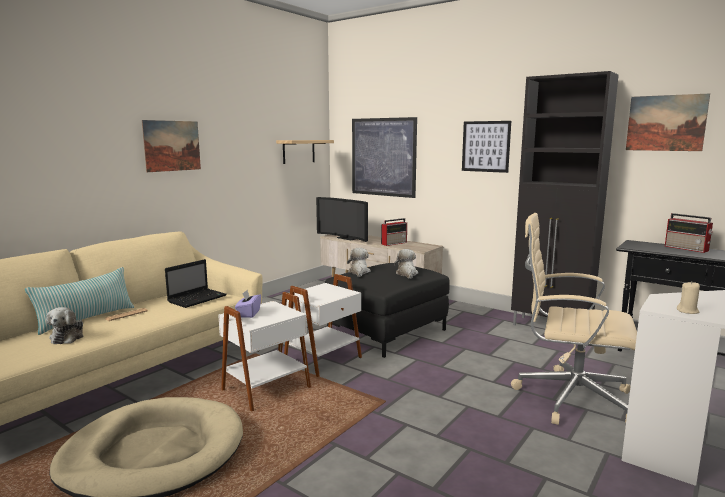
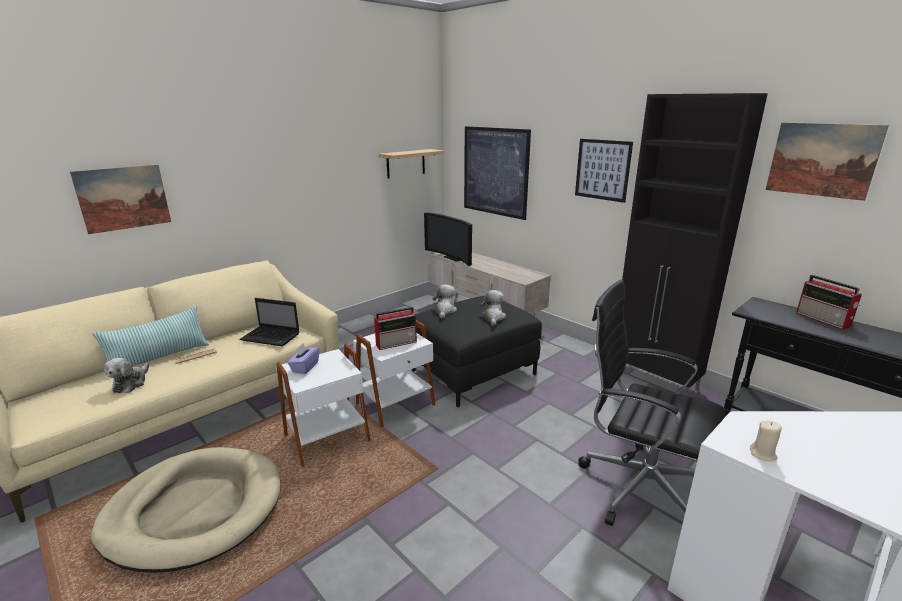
camera: 10 degrees right, 10 degrees up
picture [141,120,201,172] -> picture moved to [70,165,171,234]
laptop [165,259,227,308] -> laptop turned 60 degrees clockwise [240,298,300,347]
radio [381,218,407,246] -> radio moved to [374,307,417,350]
beige office chair [511,213,637,425] -> black office chair [579,280,725,526]

